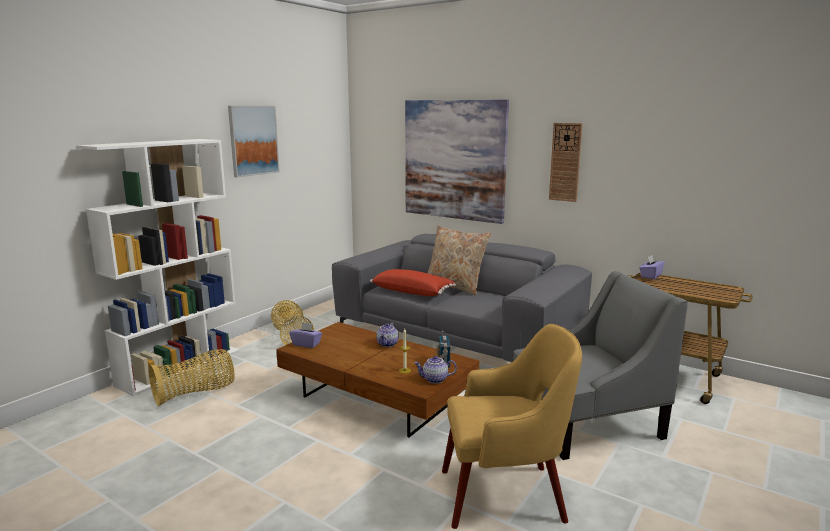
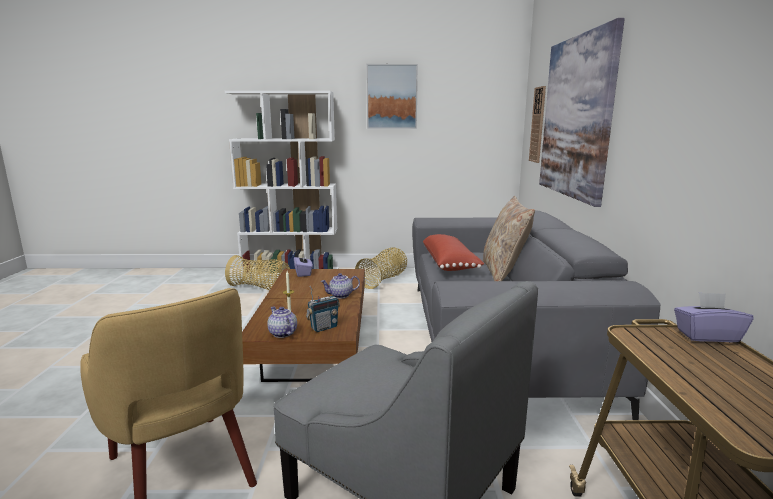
camera: 55 degrees right, 0 degrees up
wall clock [549,123,583,202] -> wall clock moved to [529,86,546,163]

